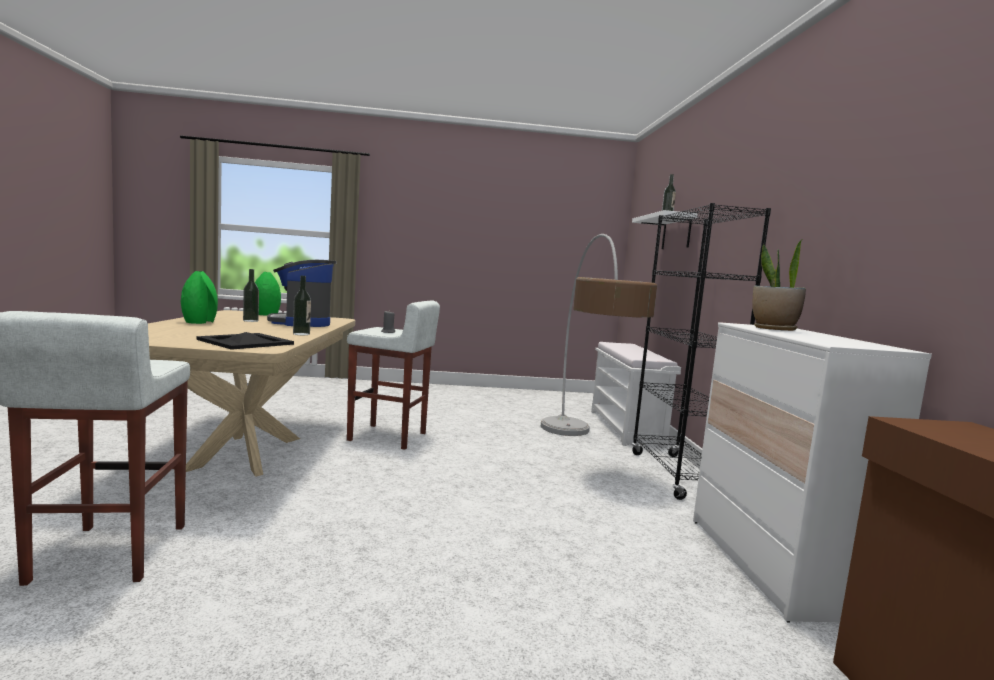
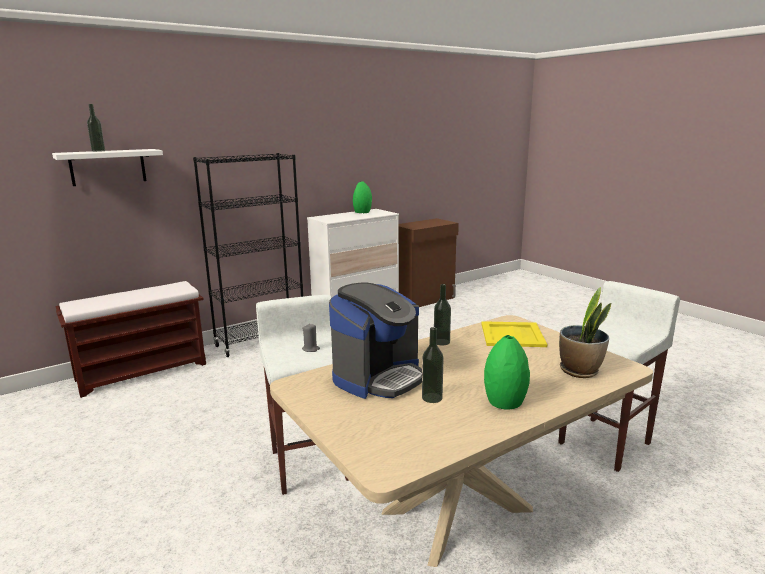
camera: 120 degrees left, 10 degrees up
black tray [197,332,294,350] -> yellow tray [481,321,548,347]
green vase [255,272,281,316] -> green vase moved to [353,182,372,213]
floor lamp [541,234,657,436] -> none
white bench [591,342,681,448] -> brown bench [56,281,206,398]
potted plant [752,240,806,331] -> potted plant moved to [559,287,611,378]

